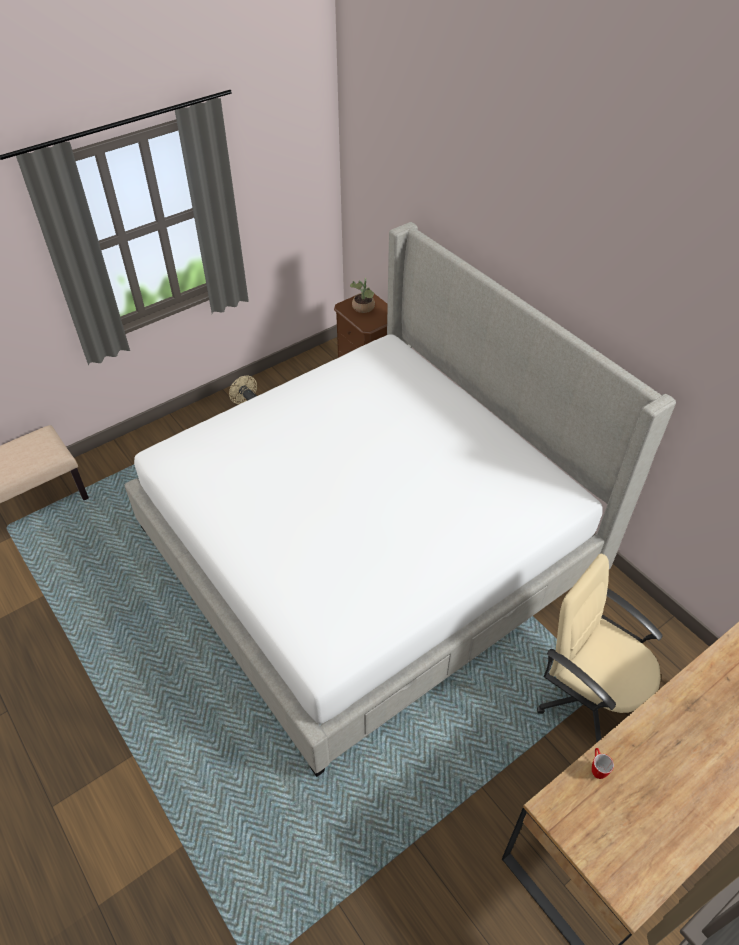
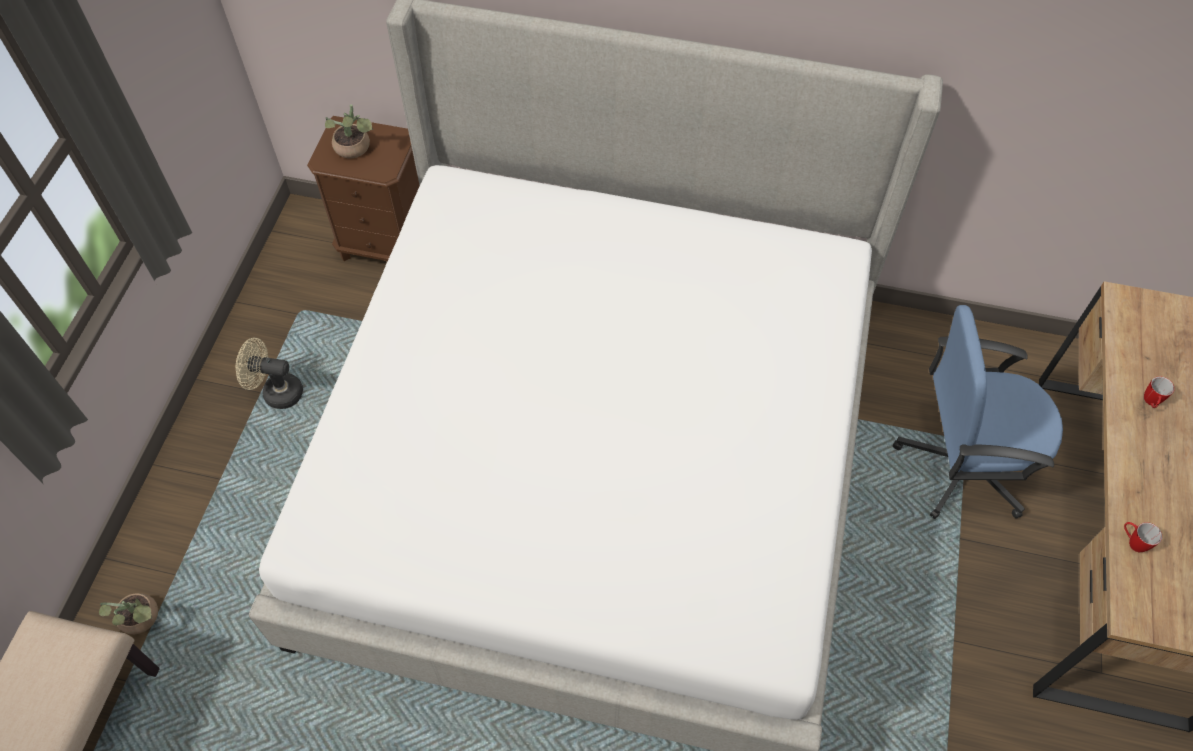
camera: 40 degrees left, 10 degrees up
beige office chair [537,554,662,742] -> blue office chair [893,305,1063,519]
none -> potted plant [99,593,158,634]
none -> mug [1144,376,1175,408]

